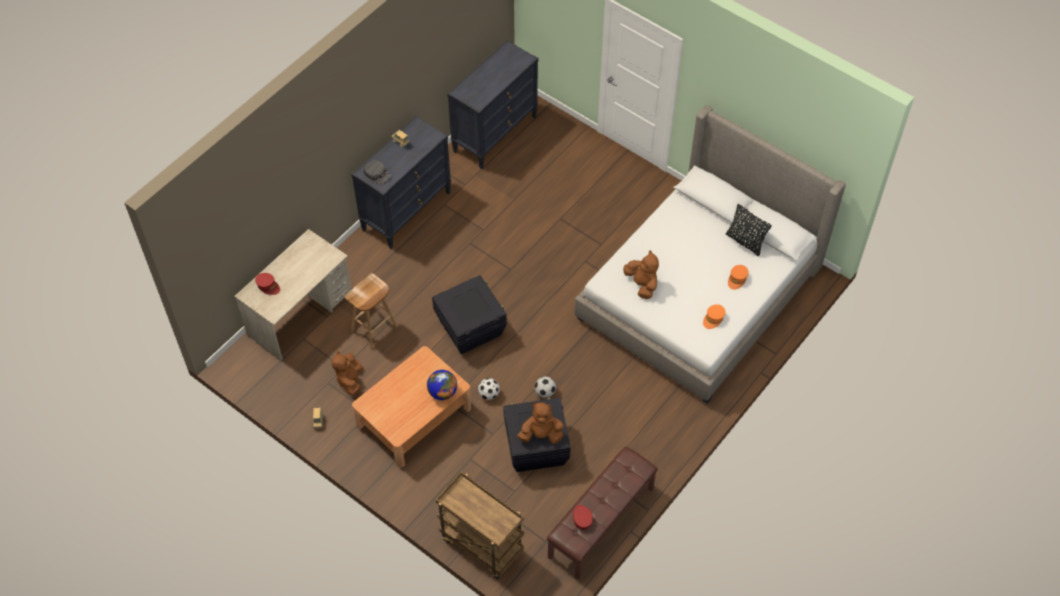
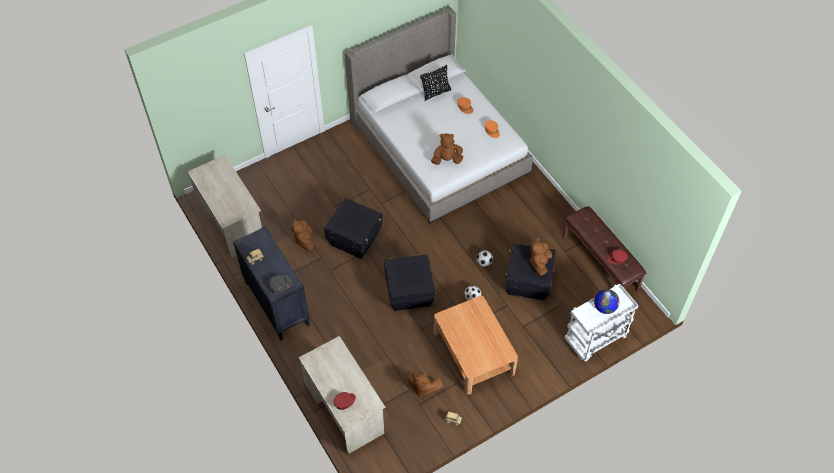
camera: 70 degrees left, 0 degrees up
brown stool [344,273,397,349] -> none
globe [427,370,457,400] -> globe moved to [594,289,619,314]
brown cart [435,472,524,580] -> white cart [564,284,639,362]
black dresser [447,40,539,169] -> beige desk [187,155,262,259]
none -> brown plush toy [291,218,314,251]
none -> black storage box [324,198,383,259]

